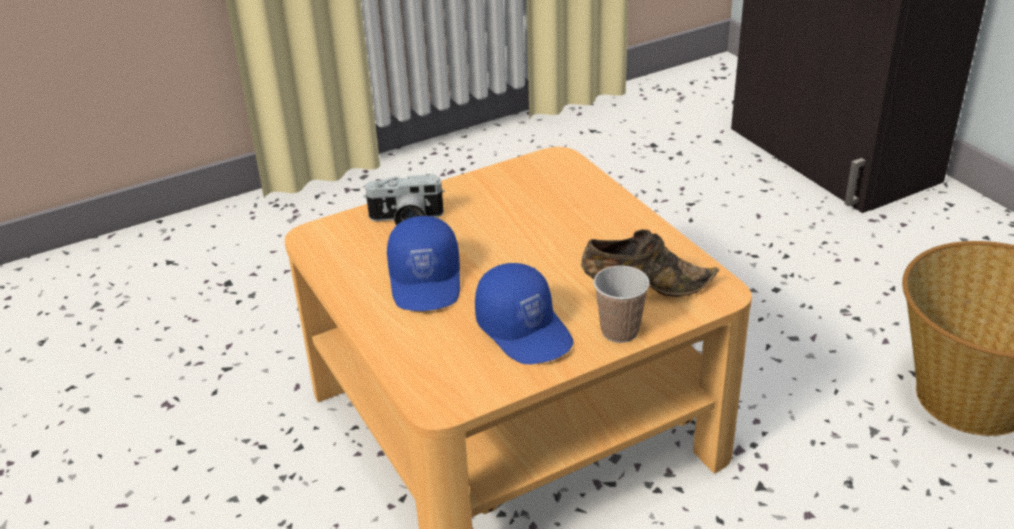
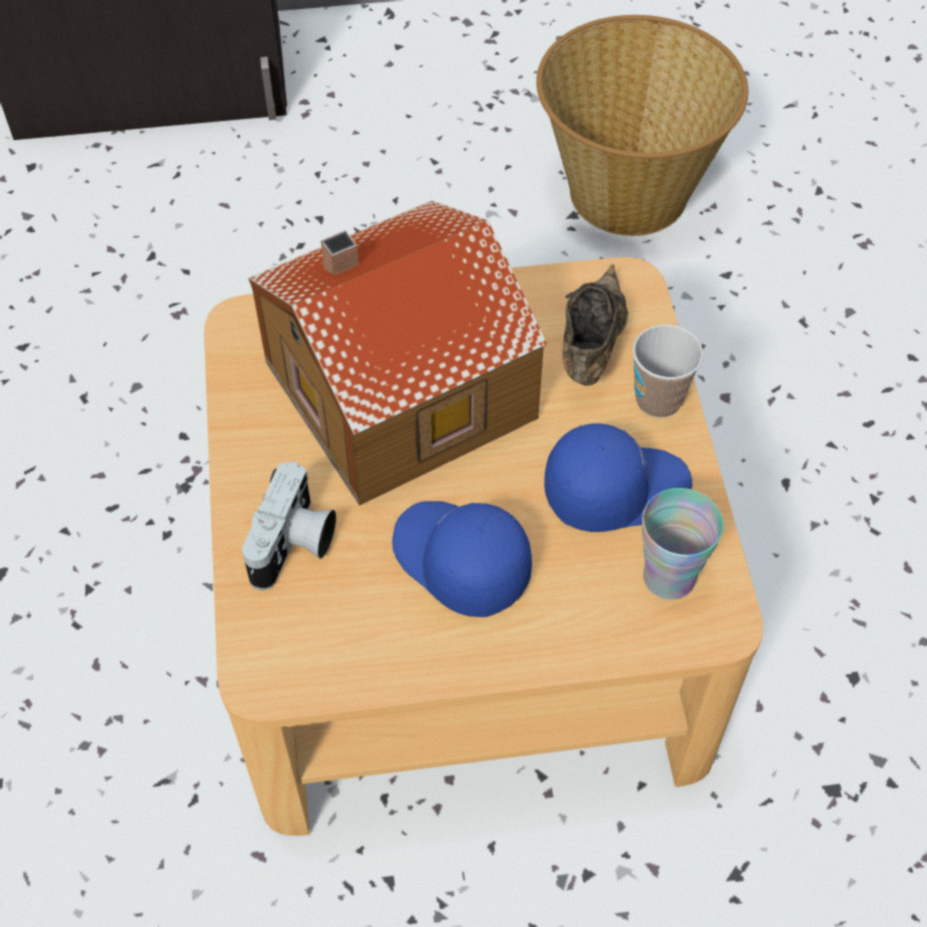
camera: 70 degrees left, 20 degrees up
blue cap [387,216,460,311] -> blue cap turned 150 degrees counterclockwise [392,501,532,617]
none -> toy house [248,201,547,506]
none -> cup [642,488,724,600]

